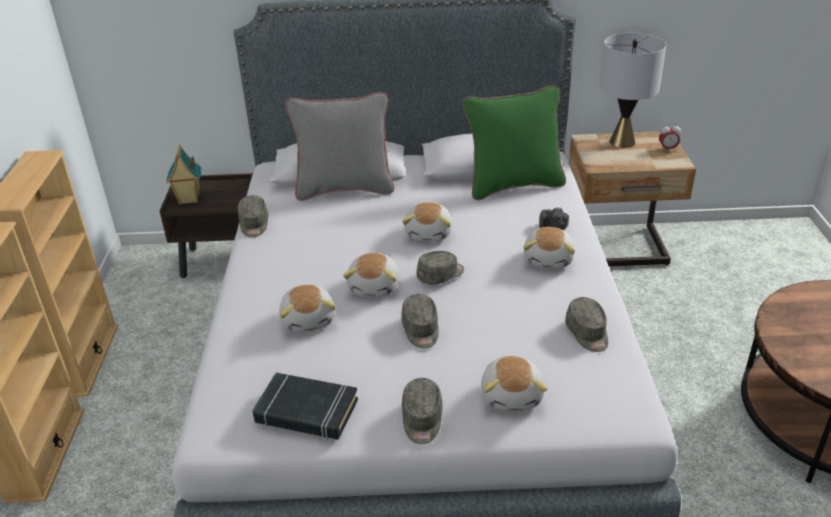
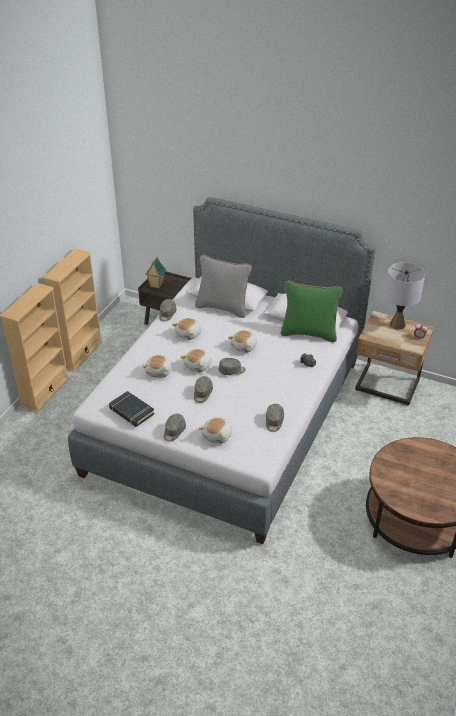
camera: 25 degrees right, 5 degrees up
plush toy [523,227,575,269] -> plush toy moved to [172,318,202,340]

